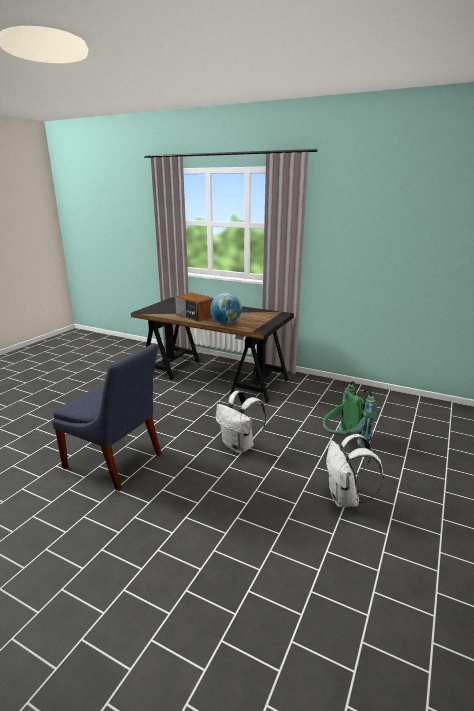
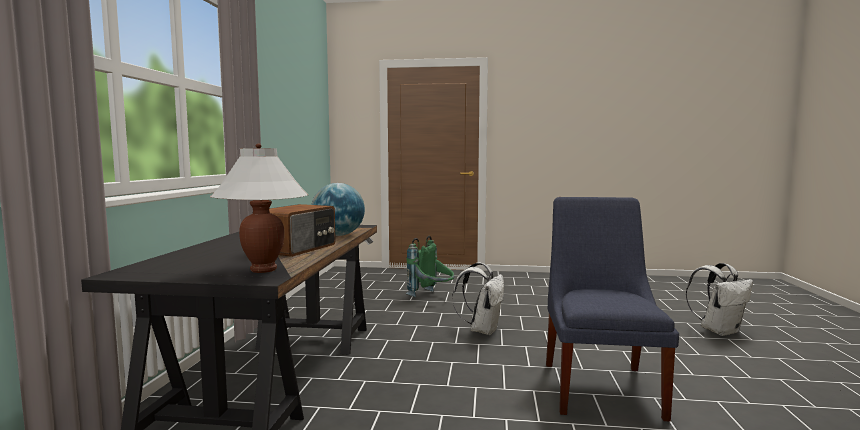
camera: 110 degrees left, 15 degrees down
white backpack [326,434,384,507] -> white backpack moved to [686,263,753,336]
none -> white table lamp [210,143,308,273]

